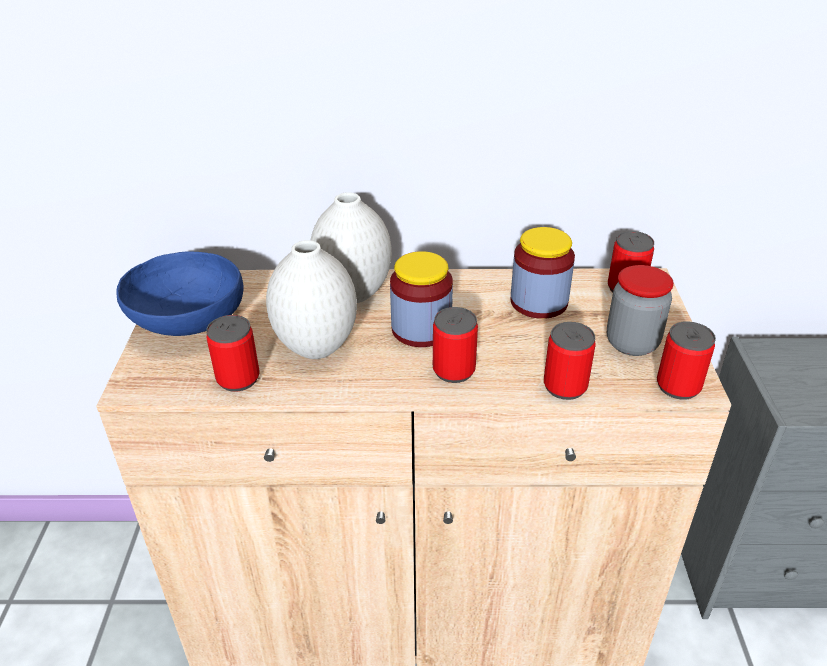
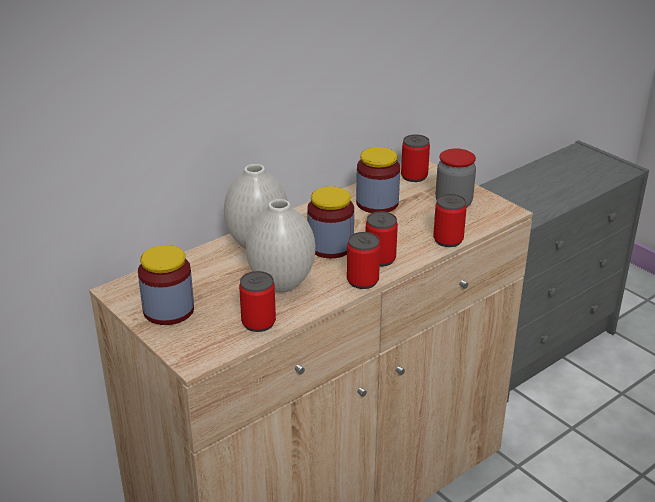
camera: 40 degrees left, 5 degrees down
blue bowl [117,251,243,336] -> jar [138,245,194,325]
can [657,321,716,400] -> can moved to [347,232,380,289]

